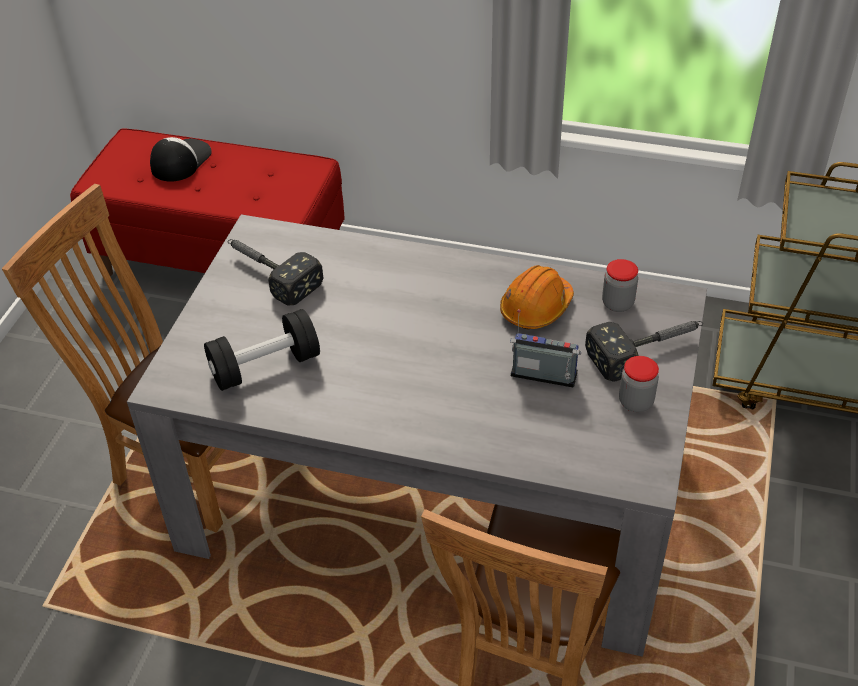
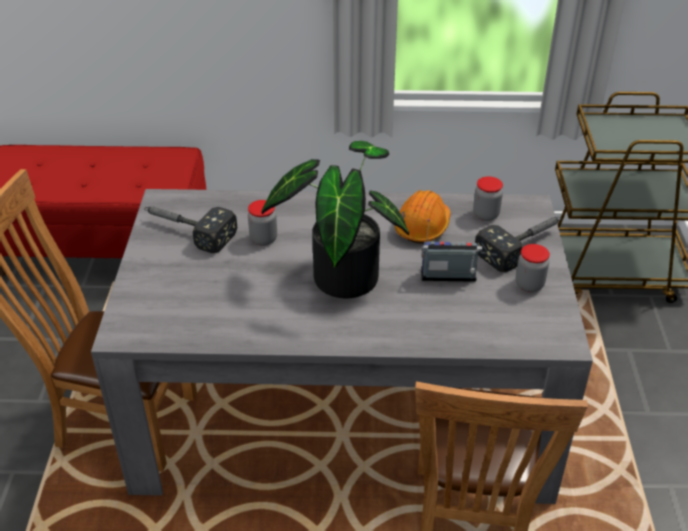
camera: 15 degrees left, 5 degrees down
cap [150,137,212,182] -> none
black dumbbell [204,309,320,391] -> none
none -> jar [248,200,277,246]
none -> potted plant [261,141,409,298]

